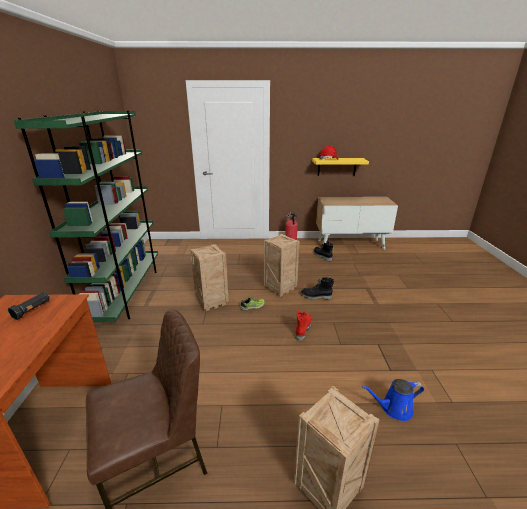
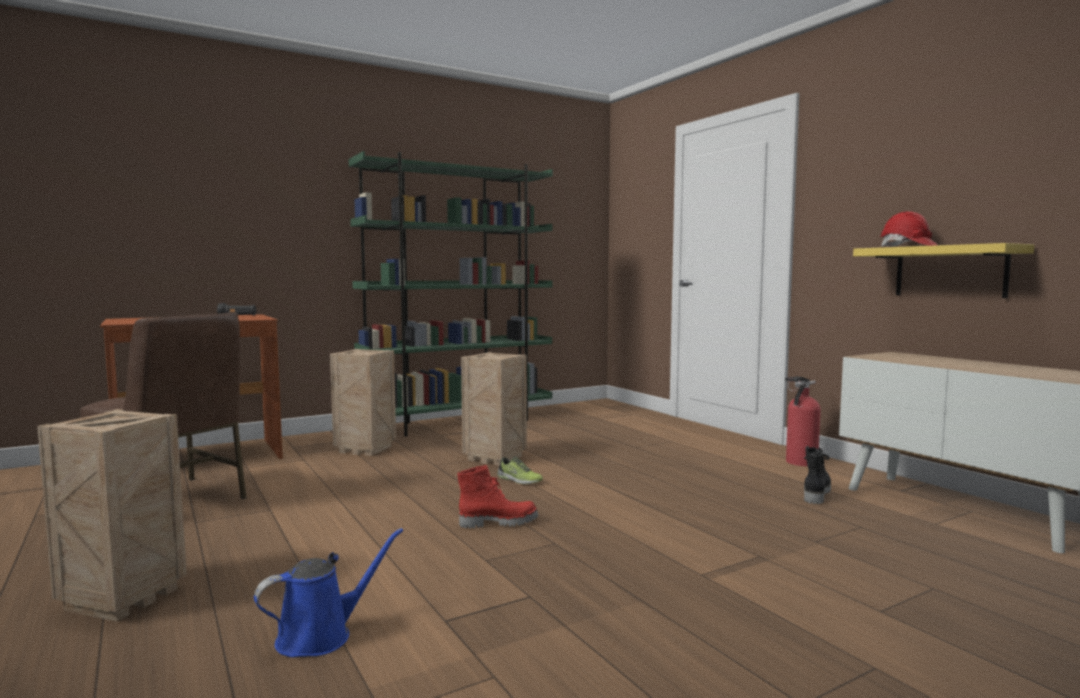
camera: 60 degrees right, 20 degrees down
crate [264,234,300,297] -> crate moved to [330,349,396,456]
black boot [300,277,334,300] -> none
blue watering can [362,379,424,421] -> blue watering can turned 90 degrees clockwise [254,528,403,657]

